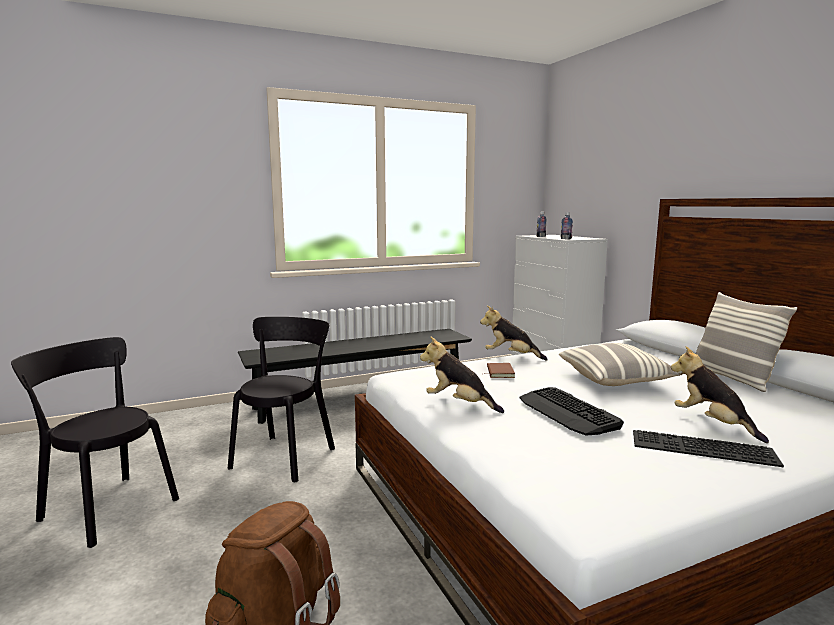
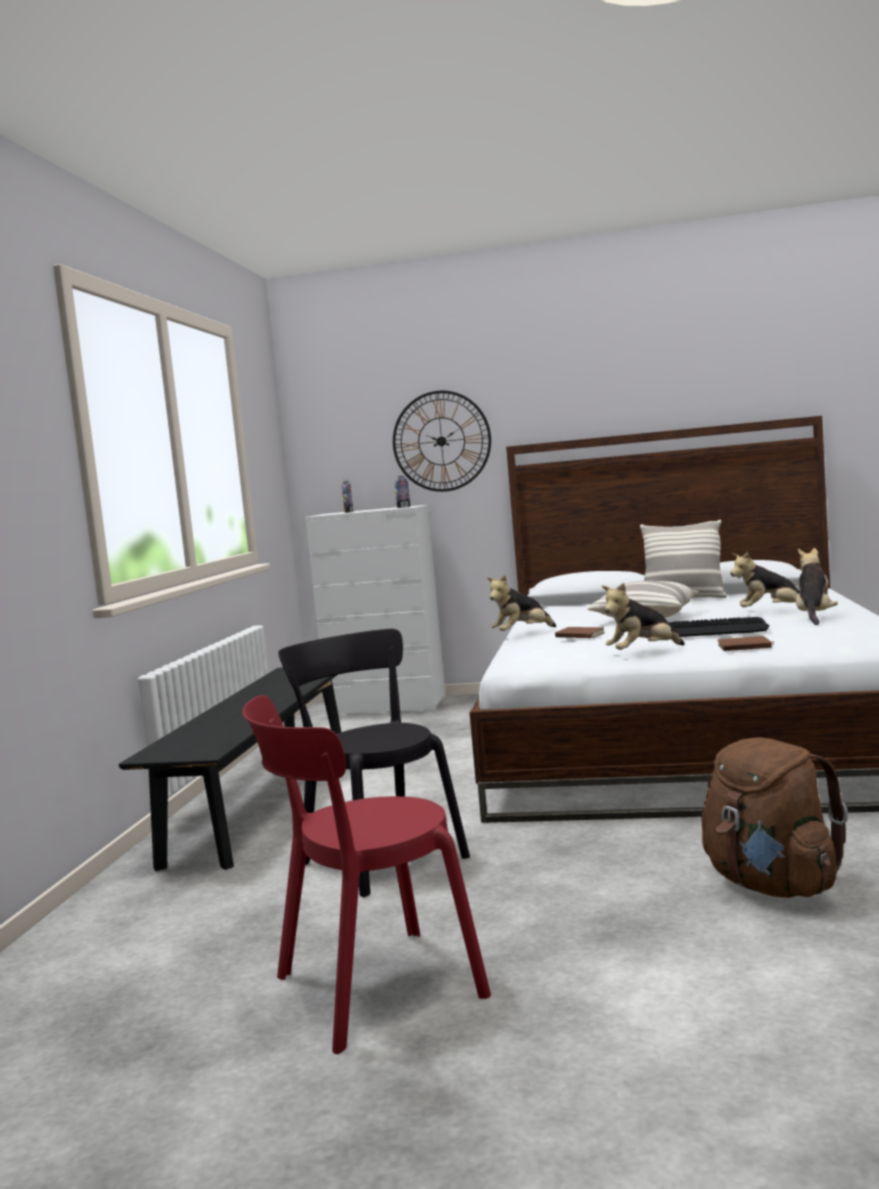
camera: 55 degrees left, 5 degrees down
black chair [11,337,179,548] -> red chair [242,695,491,1054]
keyboard [633,430,784,468] -> plush toy [795,548,838,625]
none -> wall clock [393,391,491,492]
none -> brown book [717,636,774,651]

